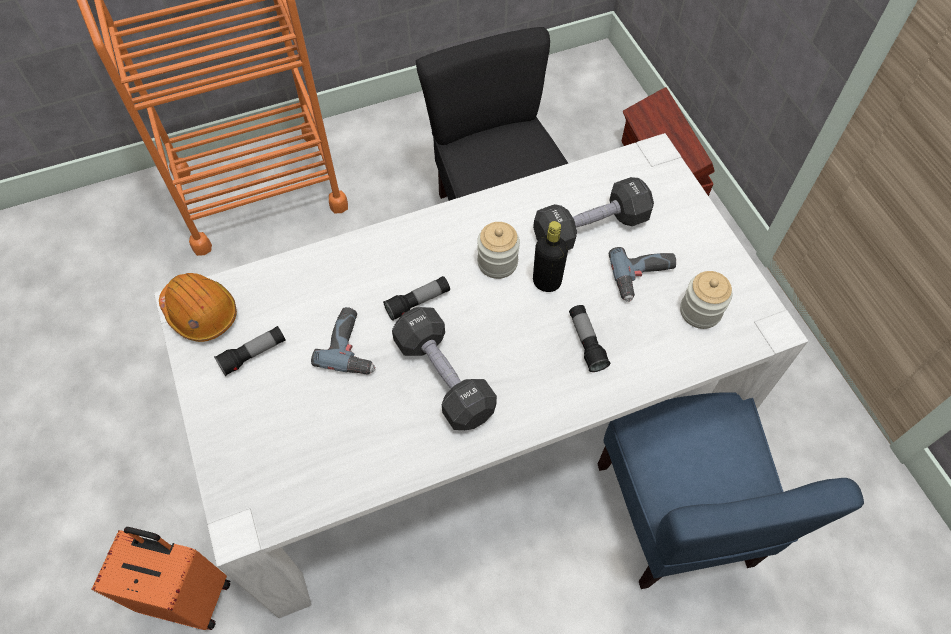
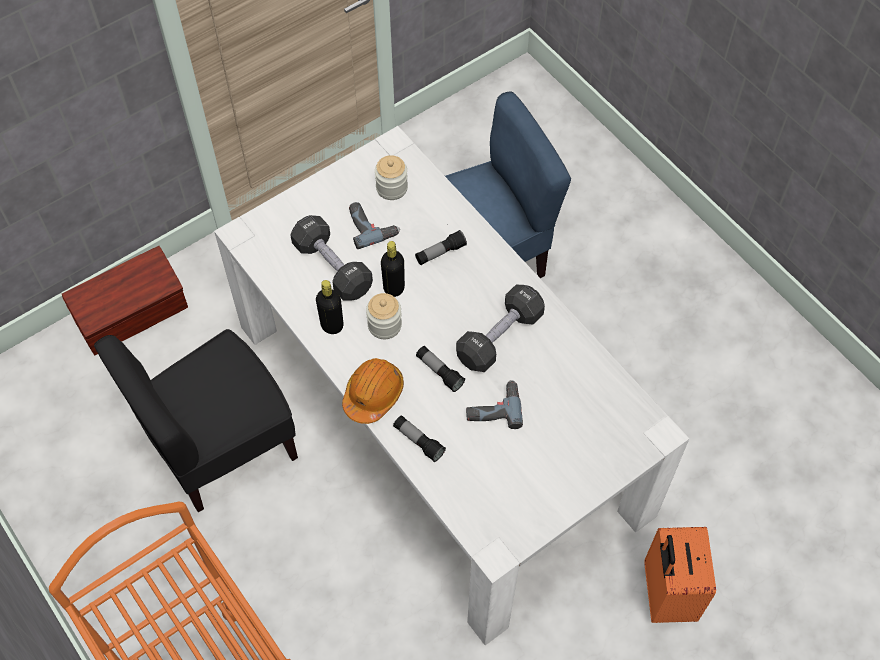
camera: 105 degrees left, 0 degrees up
orange hard hat [159,273,237,342] -> orange hard hat moved to [342,358,404,424]
flashlight [214,326,286,376] -> flashlight moved to [393,415,446,462]
none -> black bottle [316,280,343,334]

